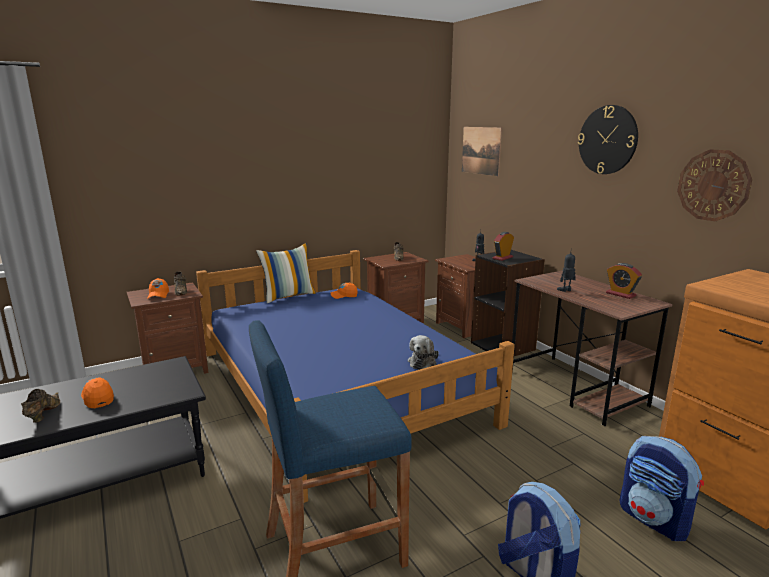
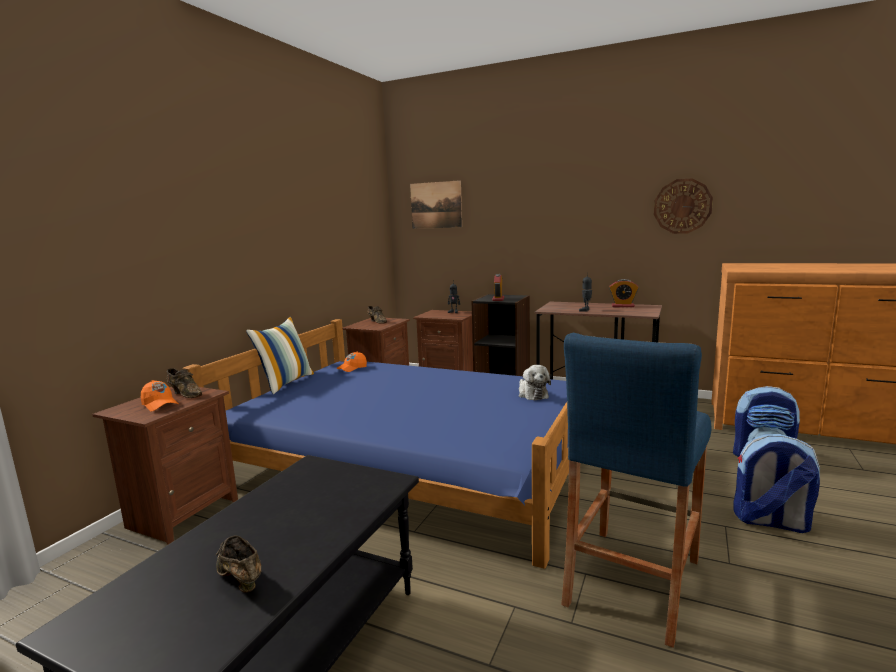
camera: 35 degrees left, 5 degrees down
orange cap [81,377,114,408] -> none
wall clock [578,105,638,174] -> none

